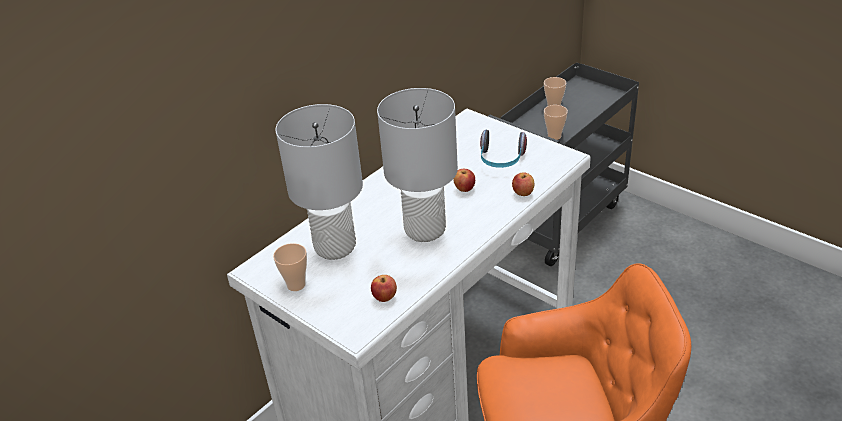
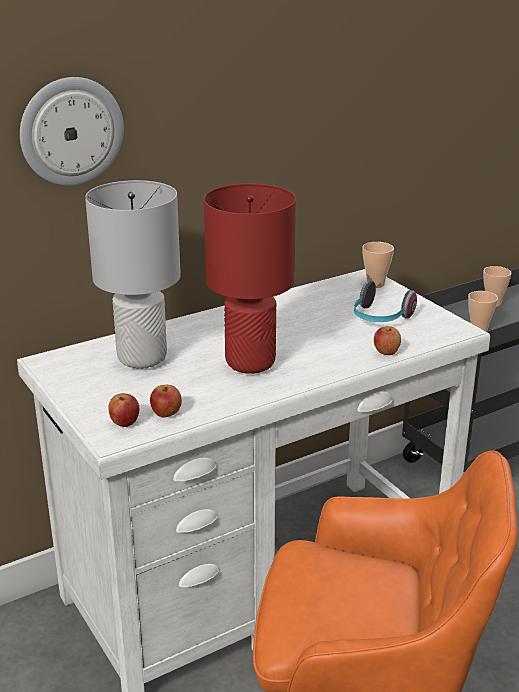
camera: 15 degrees right, 10 degrees down
cup [273,243,307,291] -> cup moved to [362,242,394,288]
grey table lamp [377,88,458,242] -> red table lamp [204,183,296,374]
apple [453,169,475,192] -> apple moved to [108,393,139,427]
none -> wall clock [20,77,124,186]

